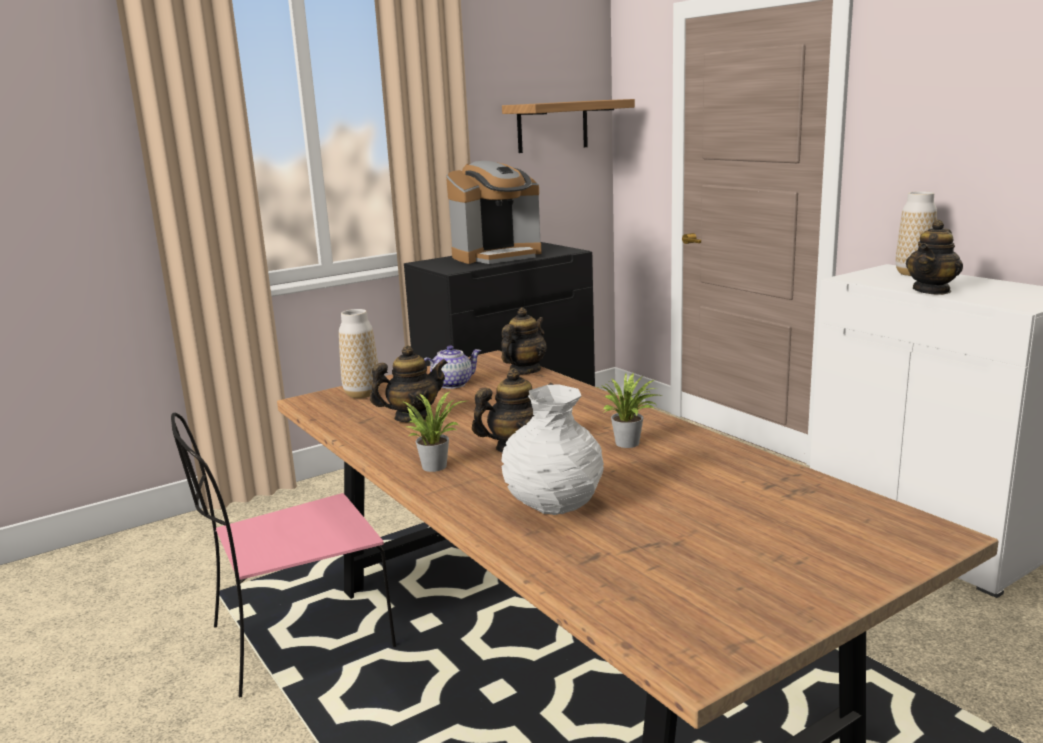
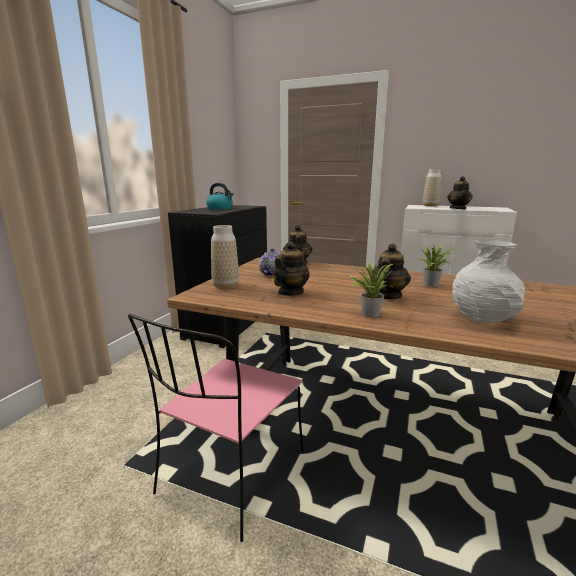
camera: 35 degrees left, 0 degrees up
coffee machine [446,161,542,264] -> kettle [206,183,234,210]
shelf [502,99,635,153] -> none

